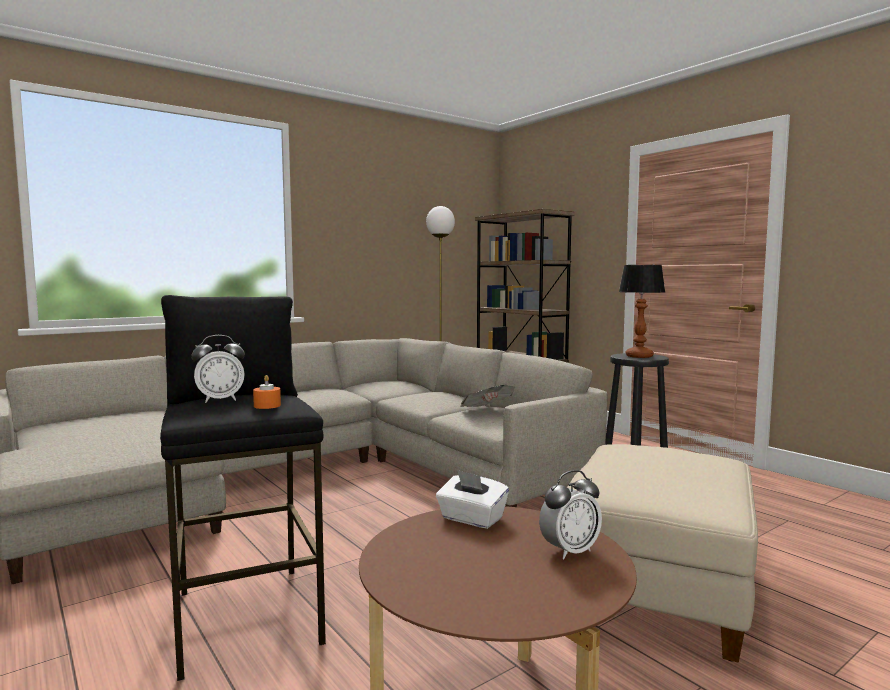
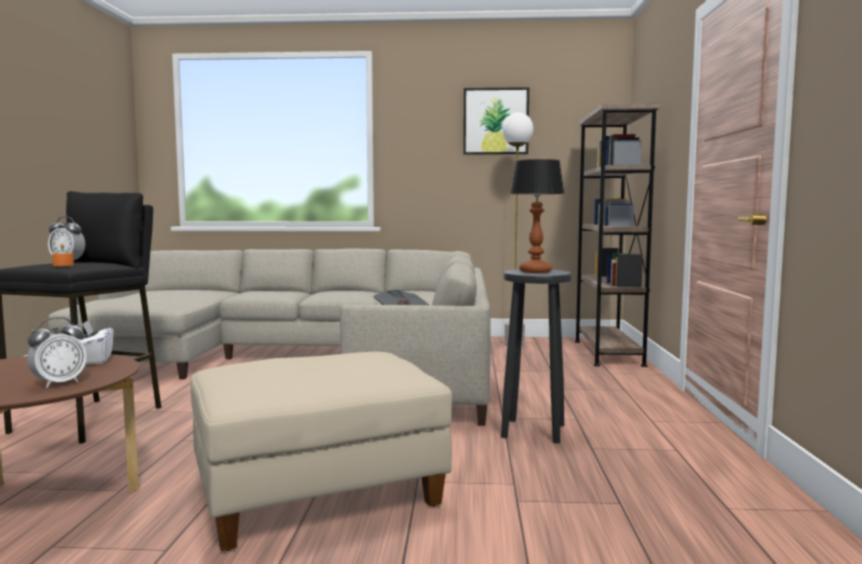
camera: 40 degrees right, 0 degrees up
alarm clock [539,470,602,560] -> alarm clock turned 60 degrees counterclockwise [27,317,87,388]
none -> picture [463,87,529,155]

